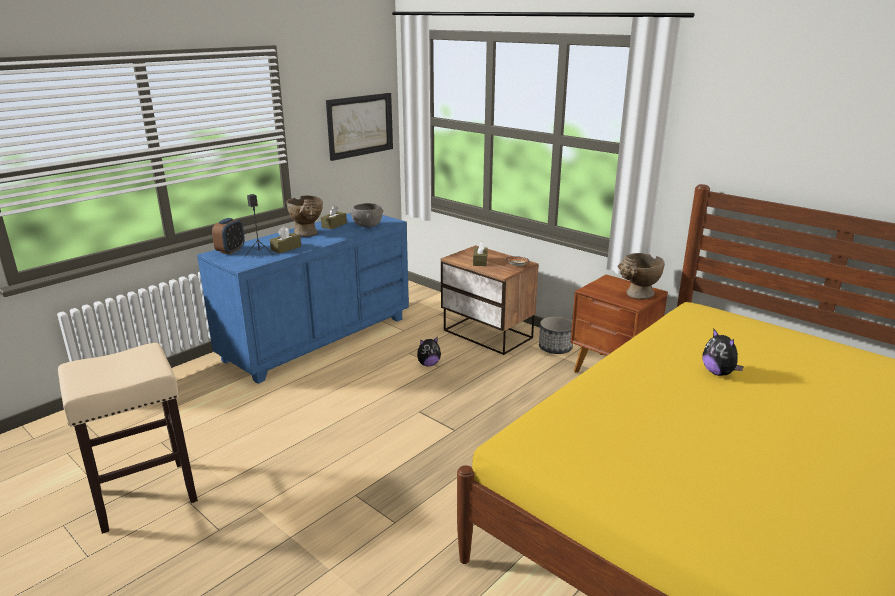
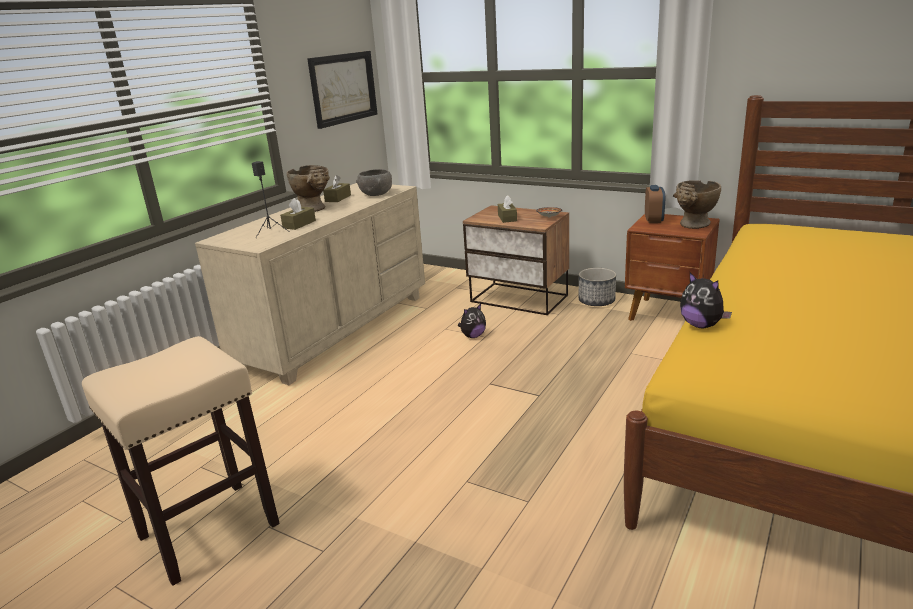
camera: 10 degrees left, 0 degrees up
blue dresser [197,213,409,384] -> beige dresser [195,183,425,385]
alarm clock [212,218,245,254] -> alarm clock moved to [645,185,665,223]
plush toy [702,329,744,376] -> plush toy moved to [680,272,732,328]

